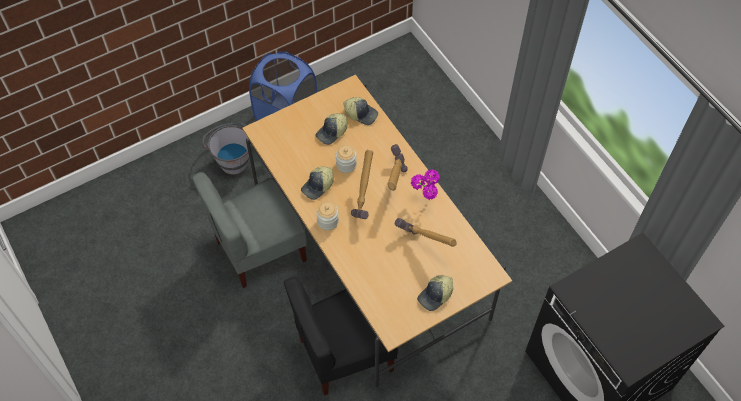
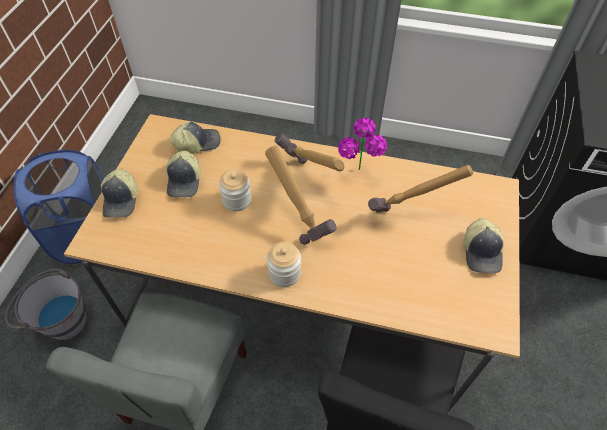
camera: 45 degrees left, 5 degrees down
cap [301,167,334,200] -> cap moved to [101,169,138,217]

